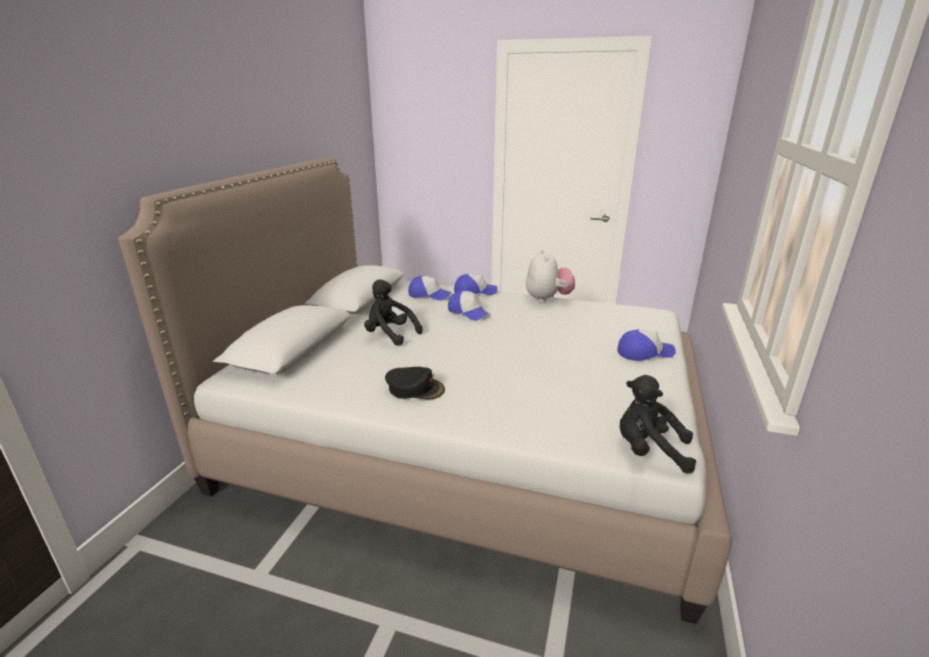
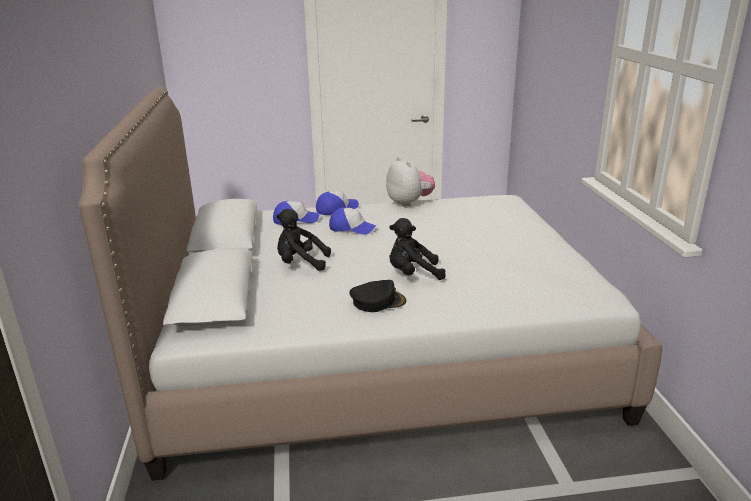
camera: 25 degrees left, 0 degrees up
cap [618,329,675,361] -> none
black plush toy [619,375,696,473] -> black plush toy moved to [389,218,446,280]

